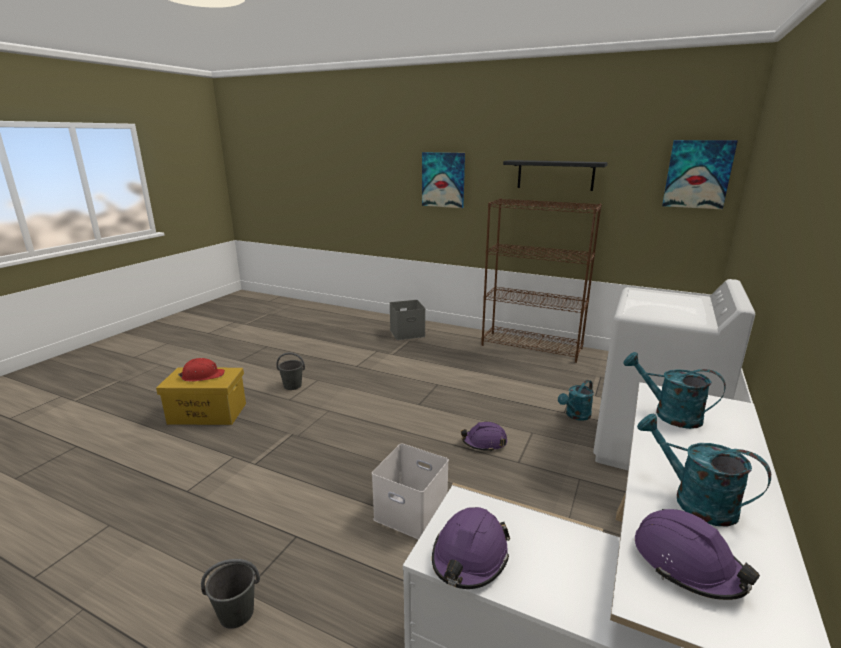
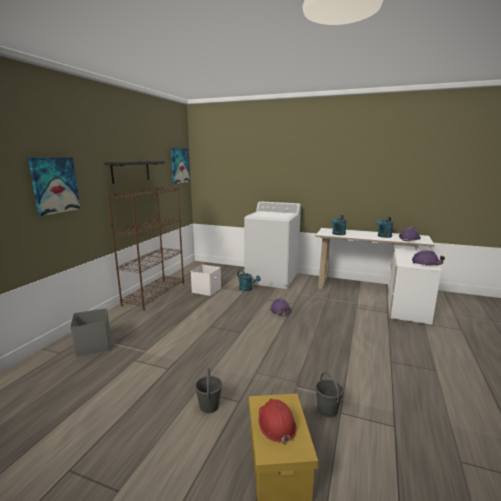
camera: 95 degrees left, 5 degrees down
grey bucket [201,559,260,629] -> grey bucket moved to [315,372,344,417]
white storage box [372,443,449,540] -> white storage box moved to [191,265,221,296]

